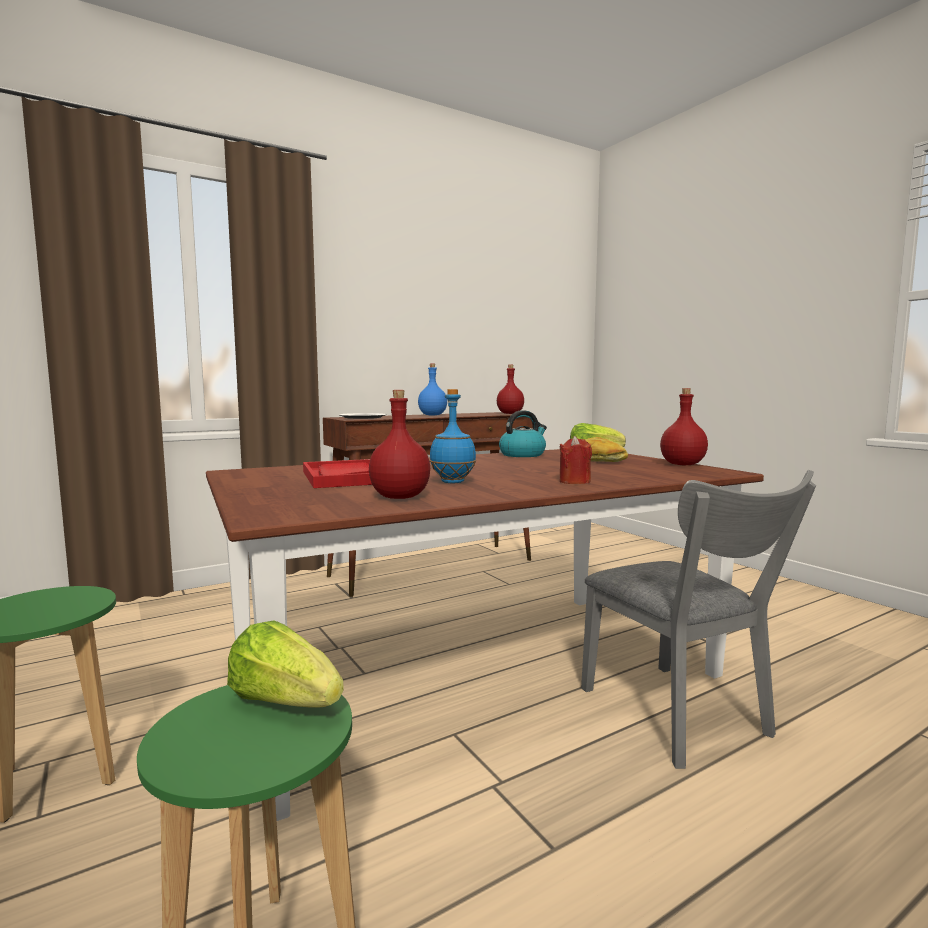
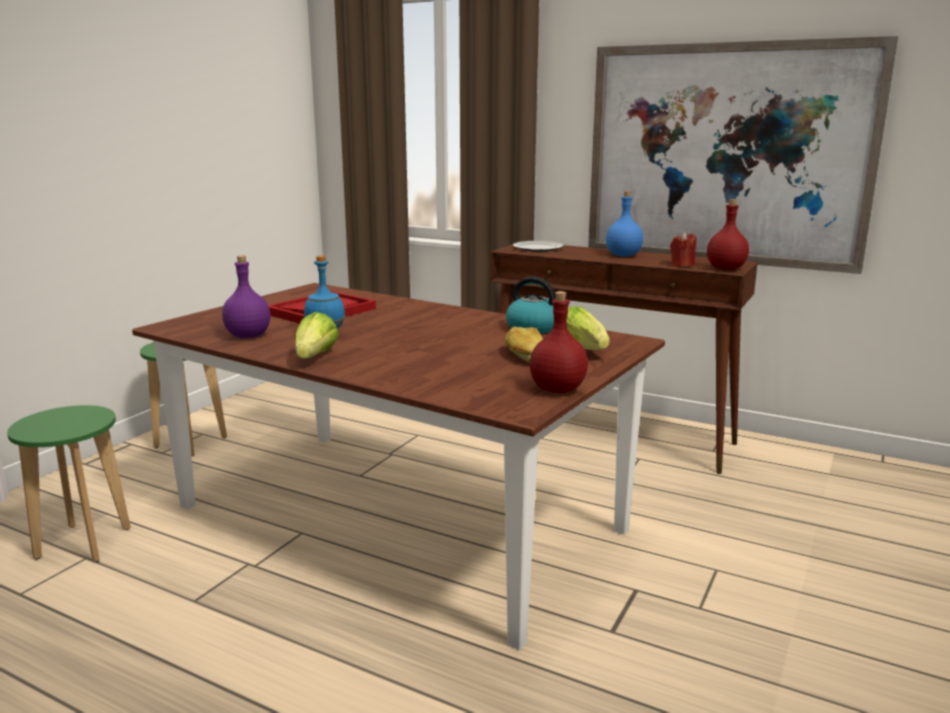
camera: 60 degrees right, 10 degrees up
lettuce [227,620,344,708] -> lettuce moved to [295,312,339,359]
red bottle [369,390,430,499] -> purple bottle [222,255,271,338]
red candle [560,436,592,484] -> red candle moved to [670,232,696,267]
grey chair [581,470,816,769] -> none
none -> picture [588,36,898,274]

